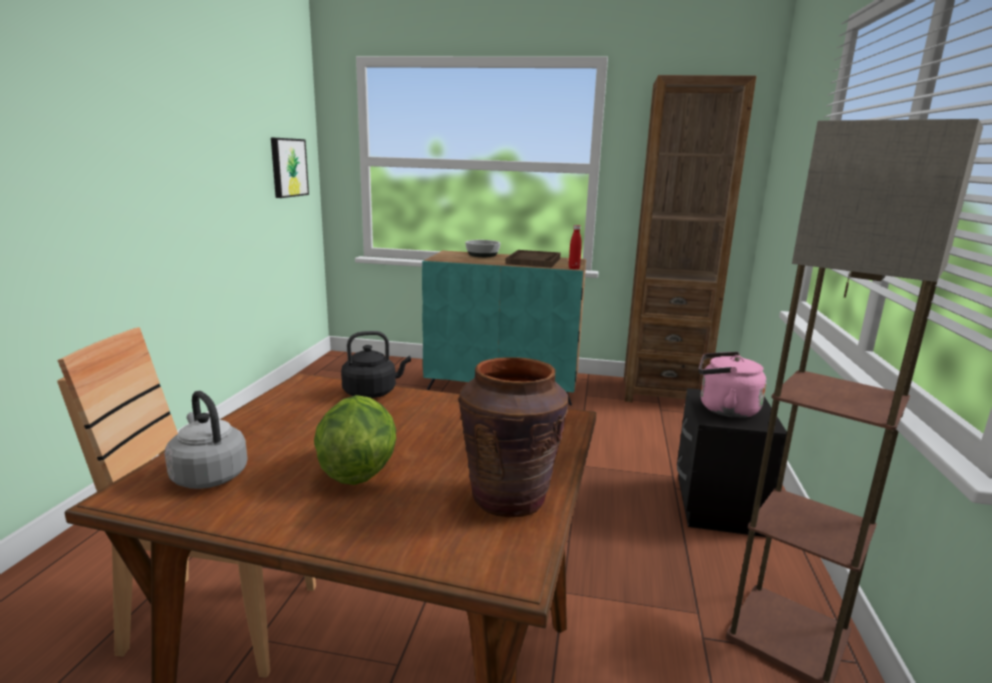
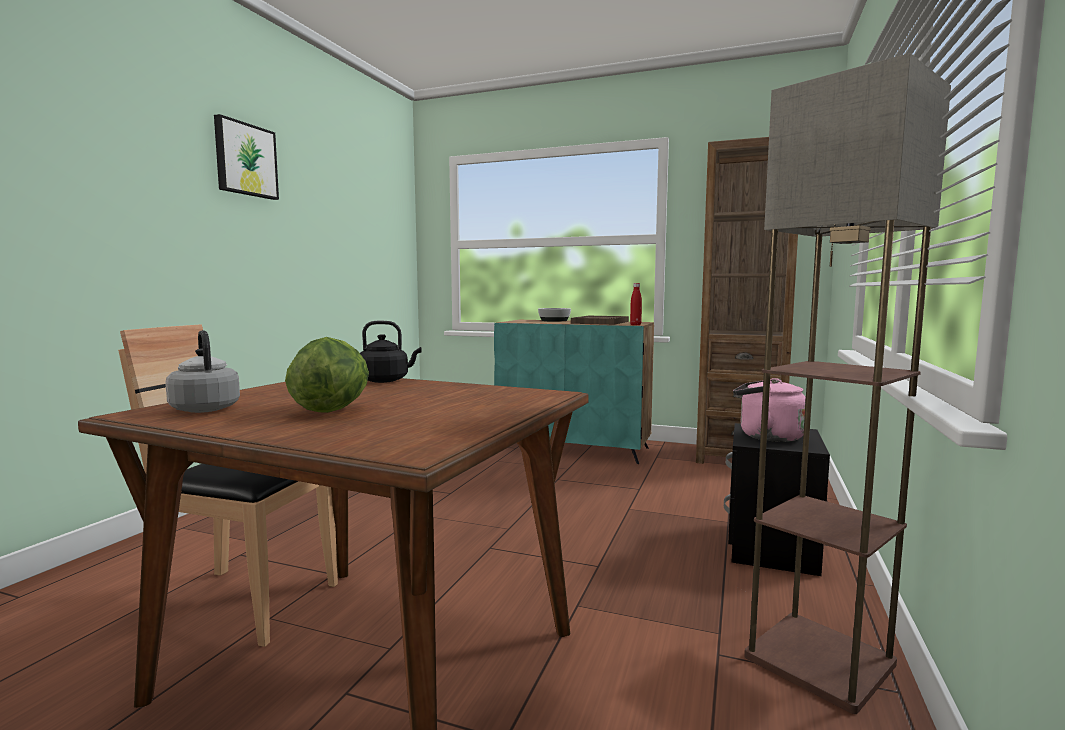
camera: 10 degrees right, 10 degrees down
picture [271,138,309,198] -> picture moved to [214,114,279,200]
brown vase [458,357,569,517] -> none

